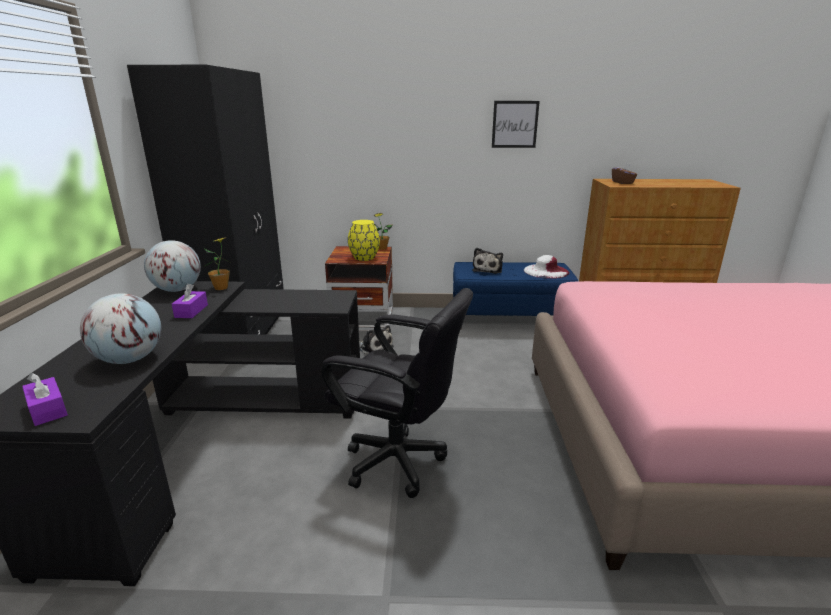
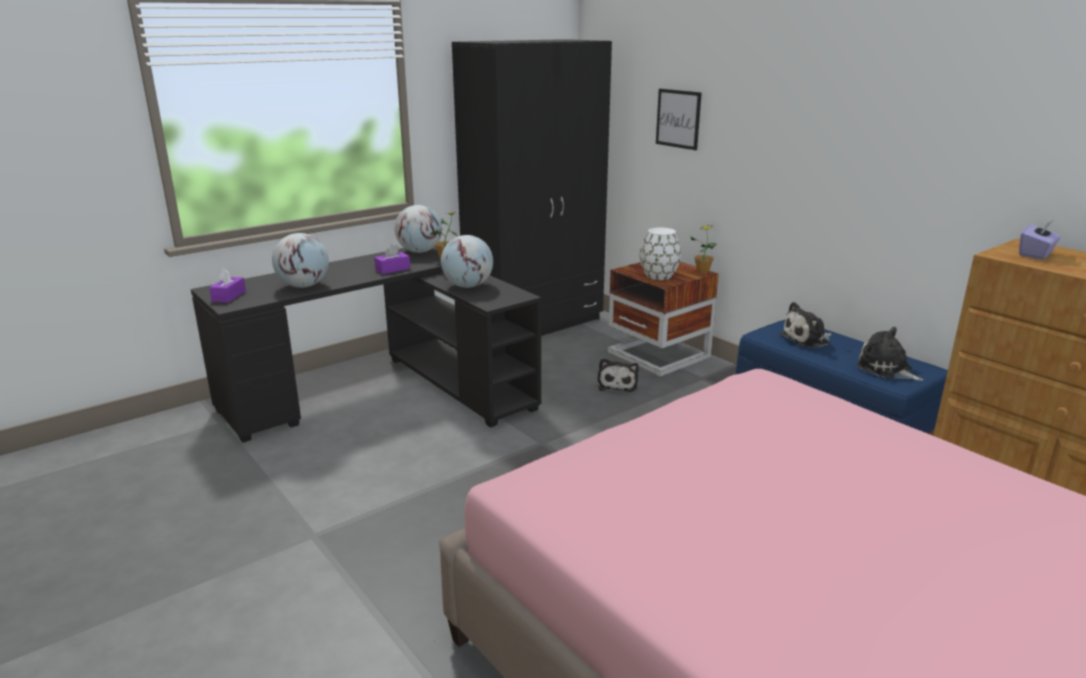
camera: 50 degrees right, 0 degrees up
black office chair [321,288,473,498] -> none
yellow vase [348,220,380,261] -> white vase [640,227,681,280]
picture [492,101,540,148] -> picture moved to [656,89,702,150]
white hat [524,255,570,279] -> plush toy [856,327,923,381]
brown tissue box [612,163,637,184] -> purple tissue box [1019,220,1061,260]
none -> globe [441,235,493,288]

